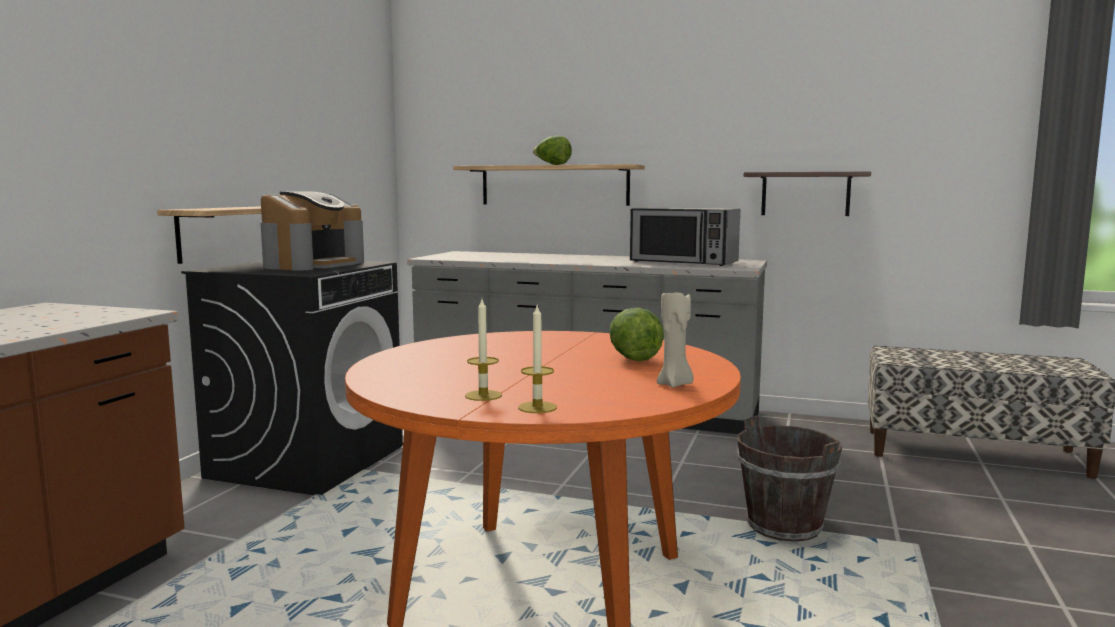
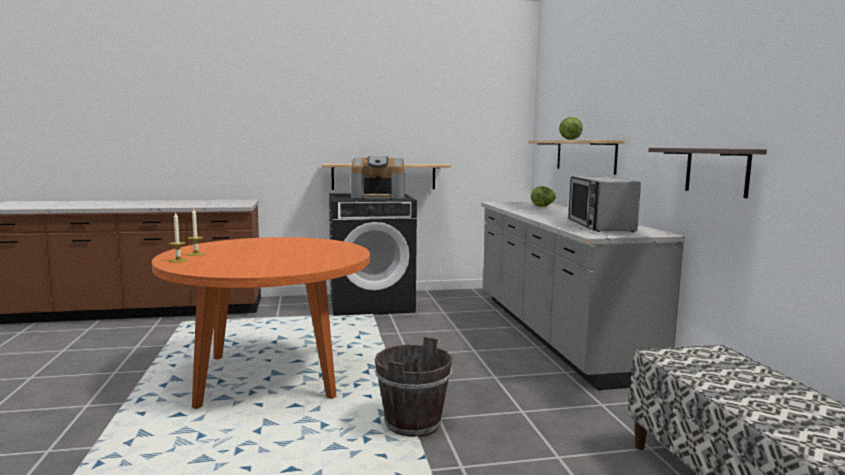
camera: 60 degrees right, 0 degrees up
lettuce [609,308,664,361] -> lettuce moved to [531,186,556,207]
beige candle [657,291,694,388] -> none

